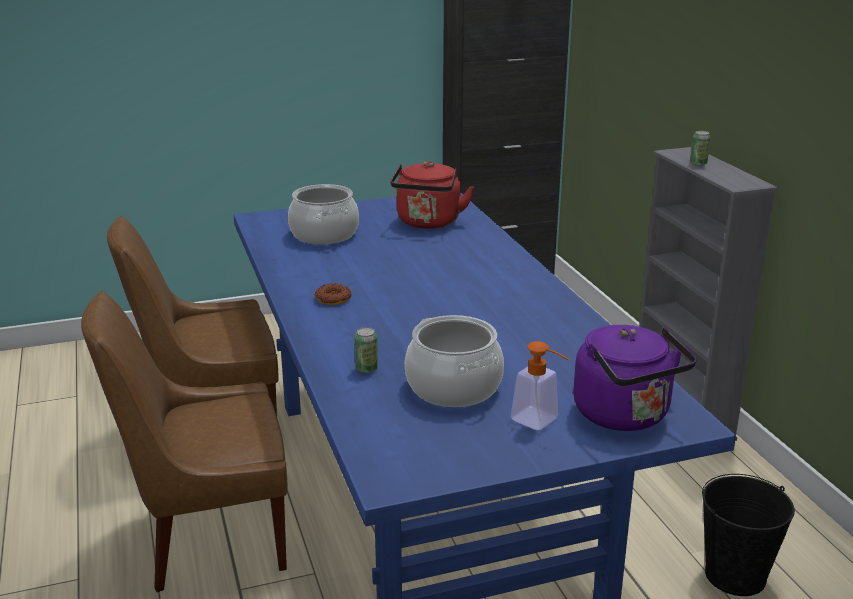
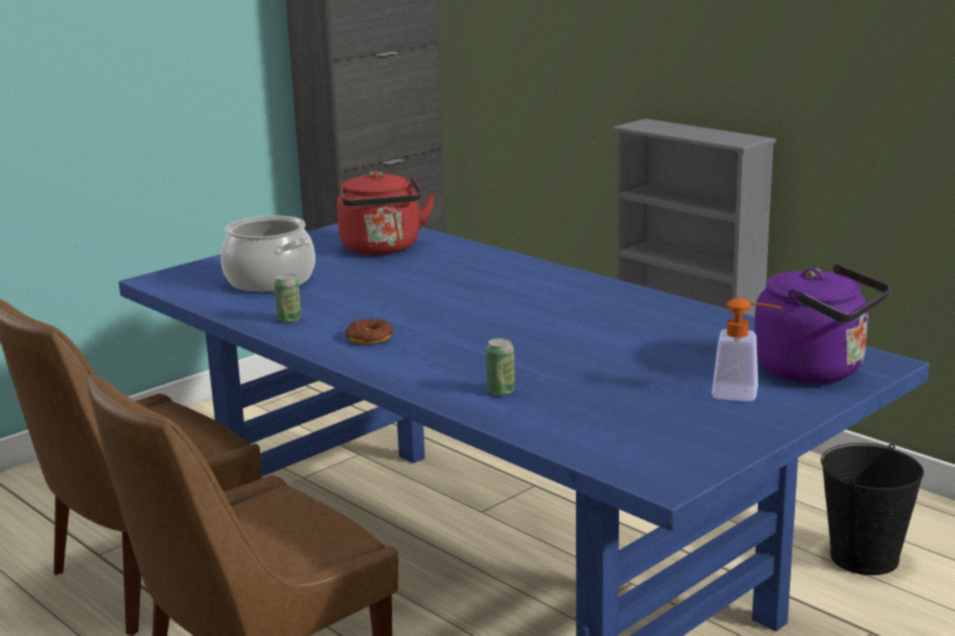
camera: 25 degrees left, 5 degrees down
cooking pot [405,315,504,407] -> none
can [690,131,711,166] -> can moved to [274,274,301,323]

